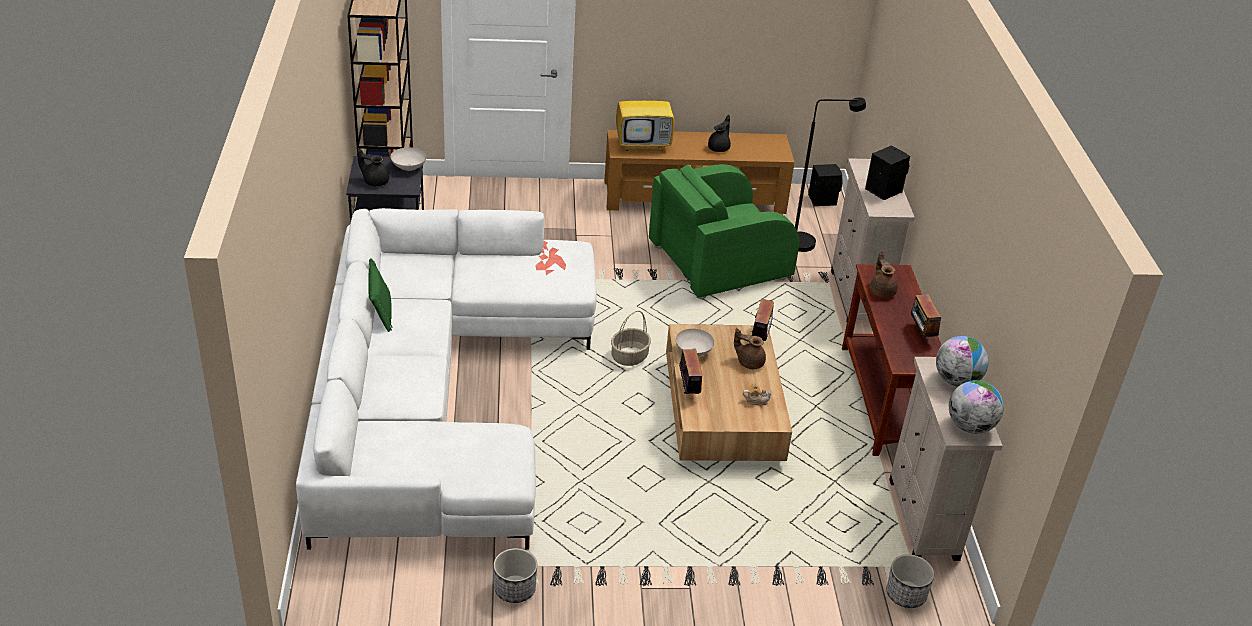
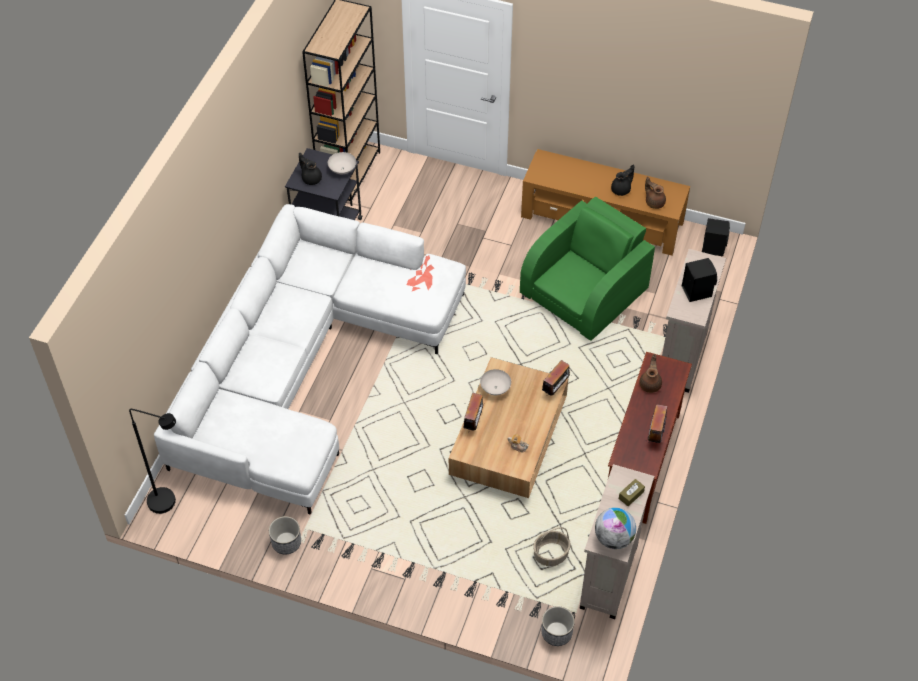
camera: 25 degrees right, 15 degrees up
green pillow [368,258,392,332] -> none
basket [611,311,651,366] -> basket moved to [533,527,571,566]
television [616,75,674,151] -> none
green armchair [649,164,799,299] -> green armchair turned 135 degrees clockwise [520,197,655,341]
brown teapot [734,328,766,369] -> brown teapot moved to [645,176,666,209]
black floor lamp [795,98,866,252] -> black floor lamp moved to [129,409,176,514]
globe [936,336,988,387] -> brown tissue box [619,479,645,506]

